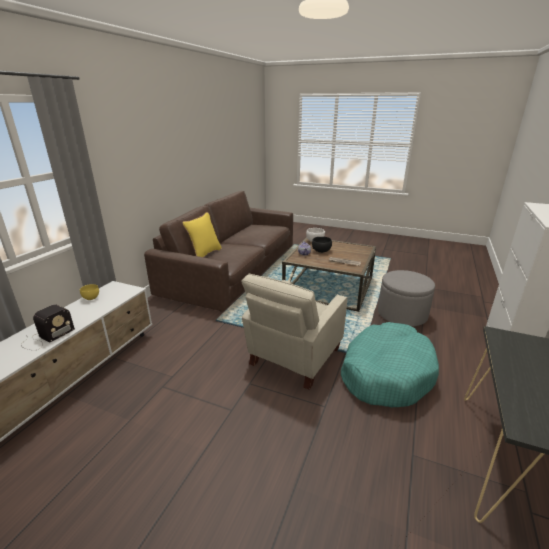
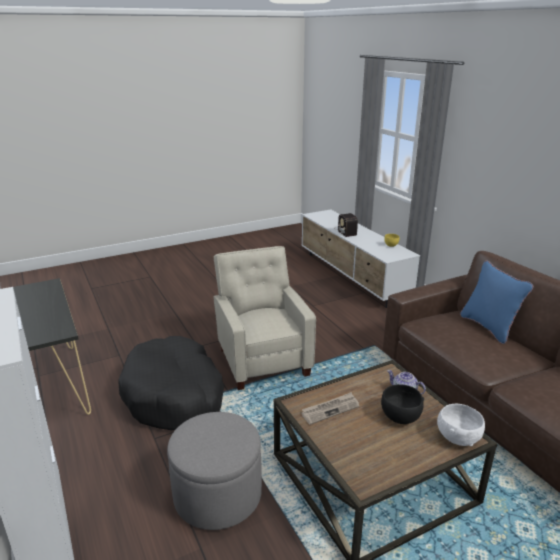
camera: 130 degrees right, 0 degrees up
yellow pillow [183,212,222,257] -> blue pillow [460,261,534,344]
turquoise dog bed [341,322,439,407] -> black dog bed [118,336,224,430]

